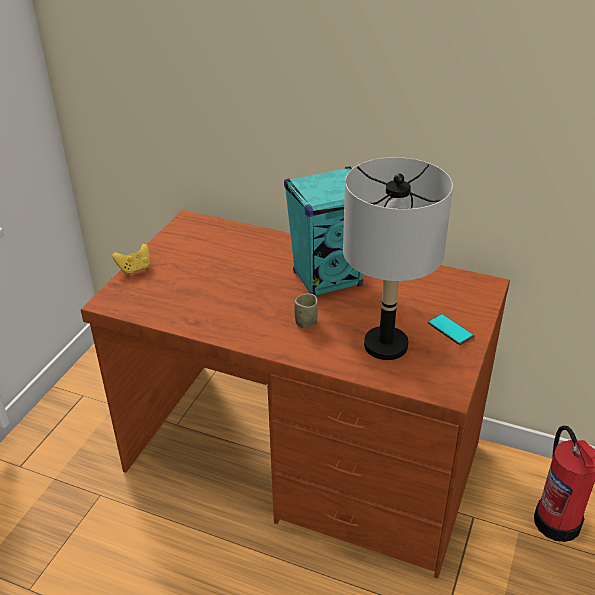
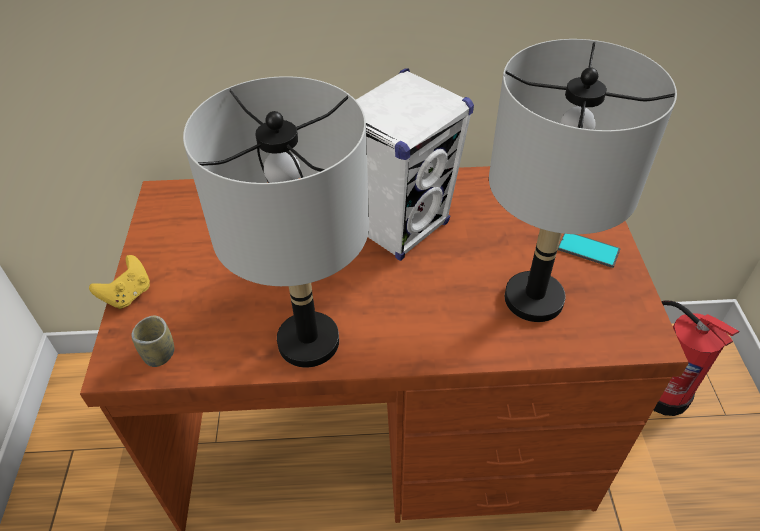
camera: 25 degrees left, 10 degrees up
turquoise speaker [284,166,363,296] -> white speaker [356,68,474,261]
cup [294,294,318,328] -> cup moved to [131,316,174,367]
none -> grey table lamp [183,76,369,368]

